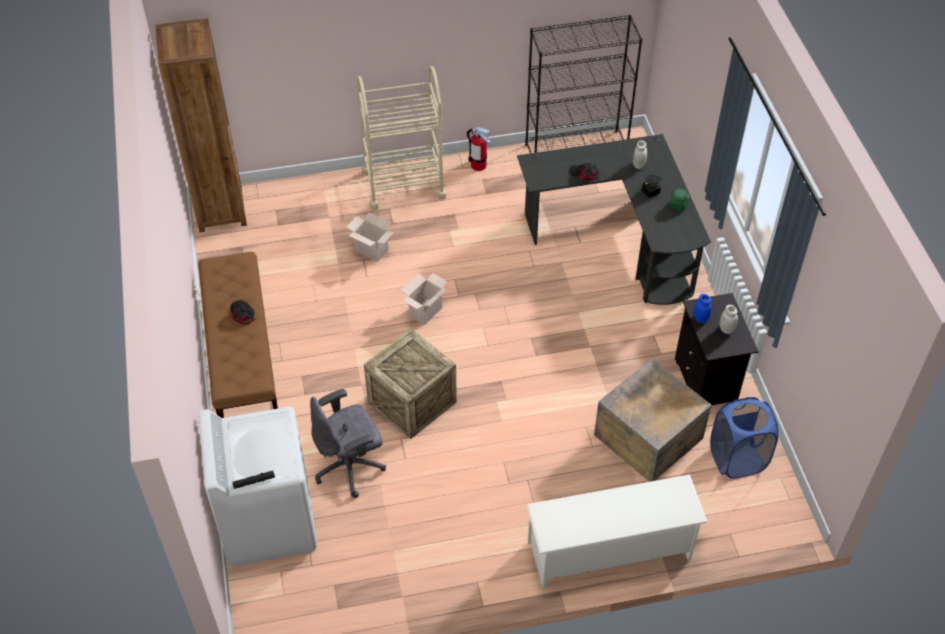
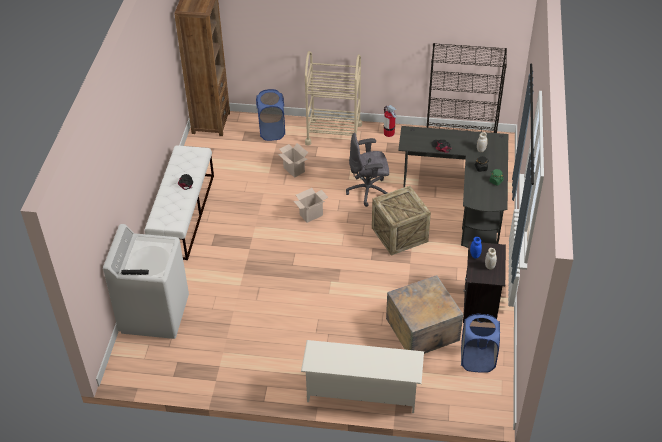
camera: 20 degrees right, 5 degrees down
brown bench [198,252,278,418] -> white bench [144,145,214,260]
grey office chair [310,389,386,498] -> grey office chair moved to [346,133,389,207]
crate [364,328,457,439] -> crate moved to [372,186,431,255]
none -> blue laundry basket [256,89,285,141]

